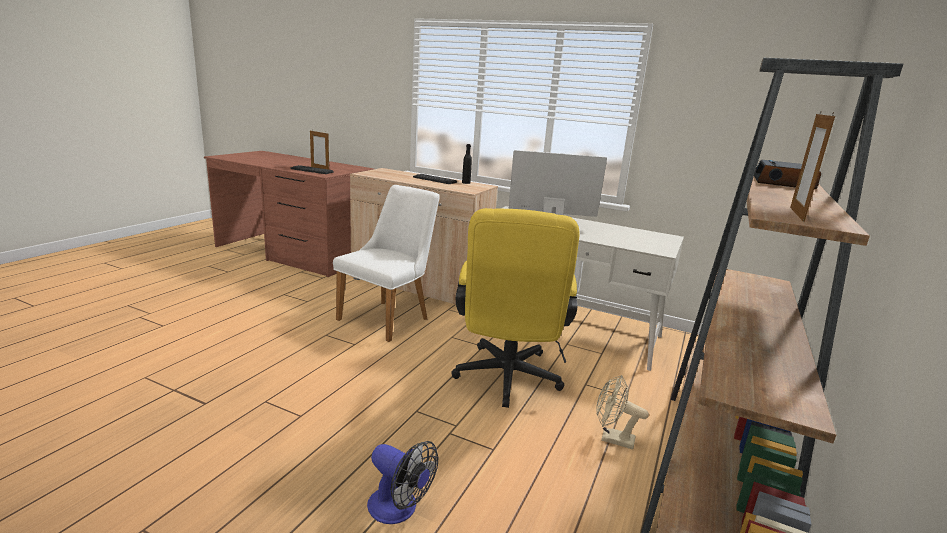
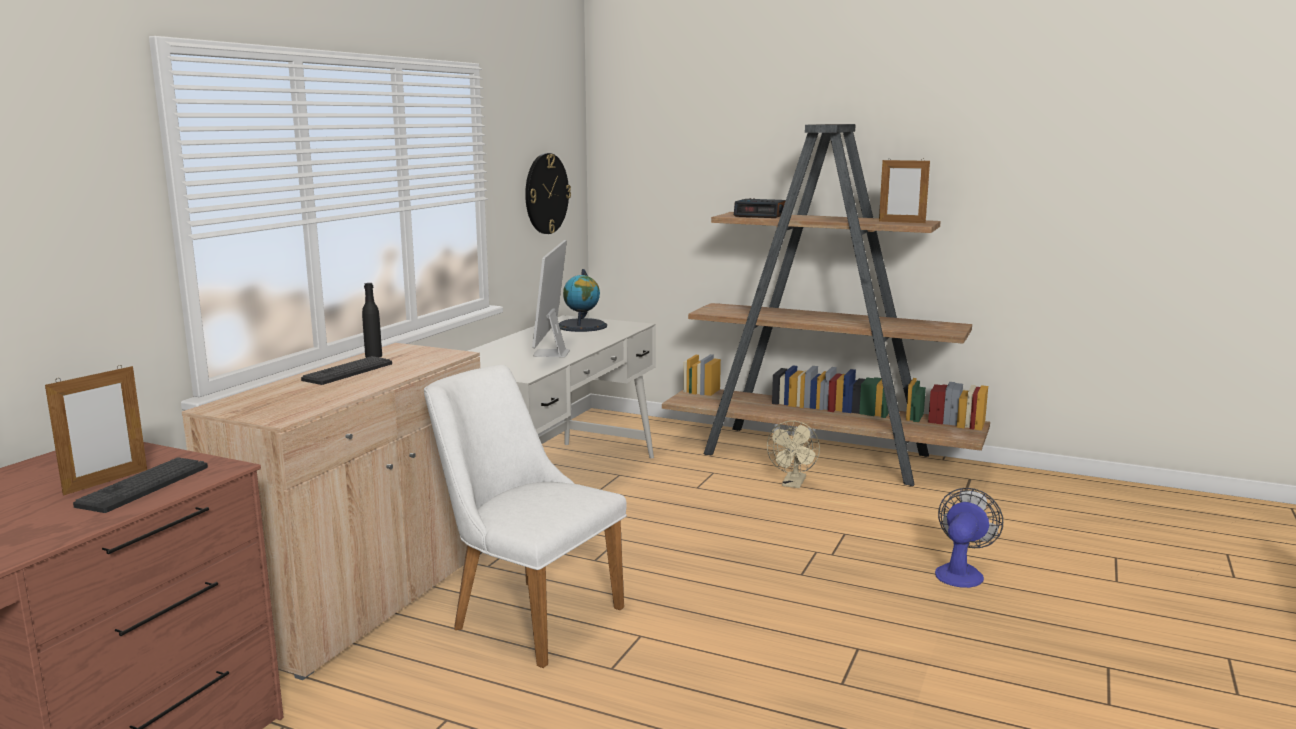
camera: 90 degrees left, 5 degrees down
yellow office chair [451,208,580,408] -> none
none -> wall clock [525,153,571,234]
none -> globe [559,269,607,332]

